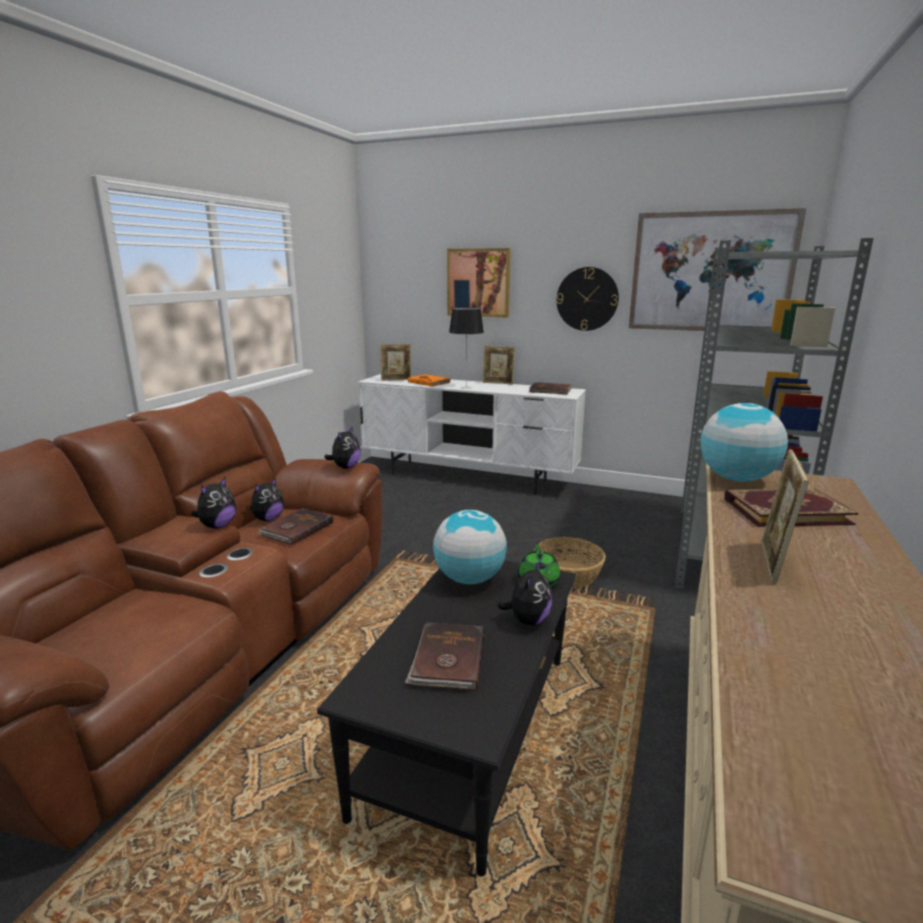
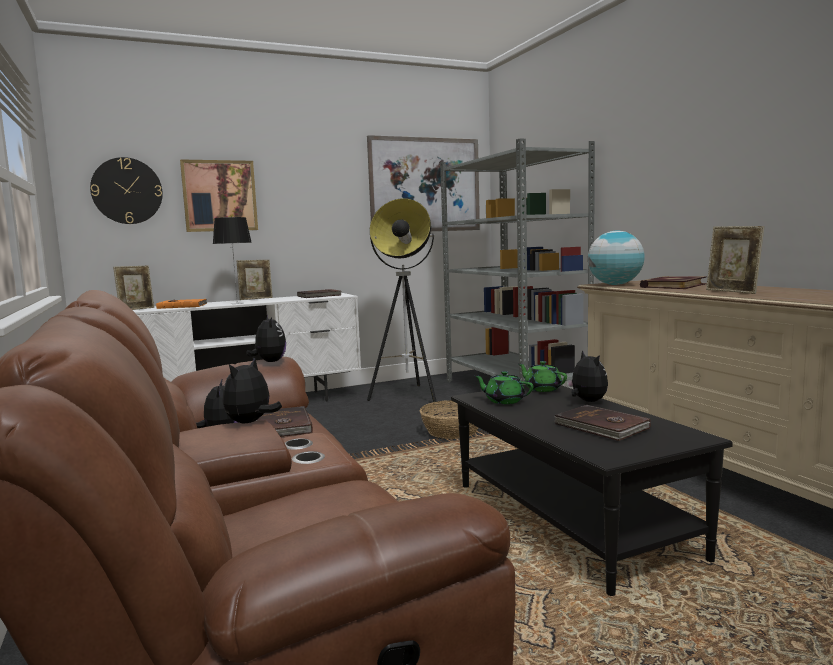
camera: 45 degrees left, 10 degrees down
plush toy [191,477,236,529] -> plush toy turned 135 degrees counterclockwise [222,357,282,423]
globe [433,510,507,584] -> green teapot [474,371,534,404]
wall clock [556,267,619,331] -> wall clock moved to [90,157,163,224]
none -> floor lamp [367,198,437,402]

